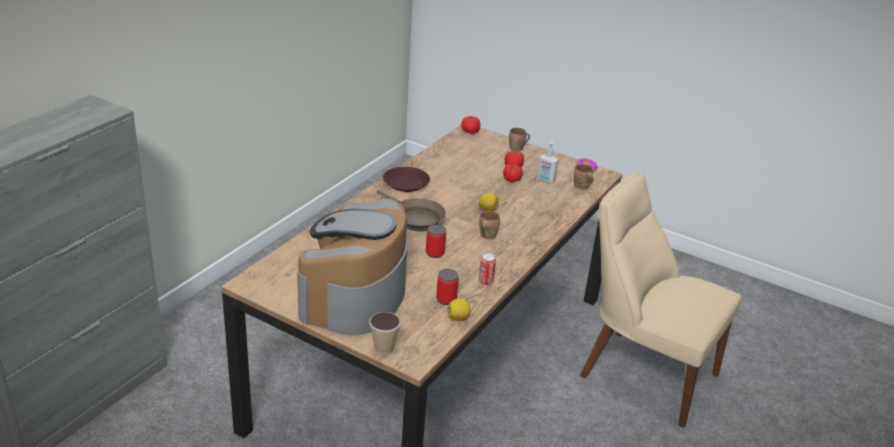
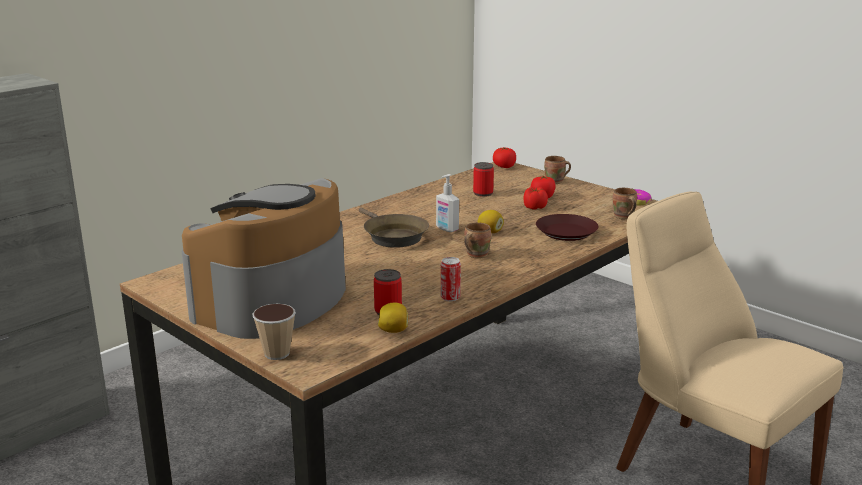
camera: 15 degrees right, 10 degrees down
brown plate [383,167,430,192] -> brown plate moved to [536,214,599,241]
can [426,224,446,258] -> can moved to [473,162,494,197]
soap dispenser [537,142,558,183] -> soap dispenser moved to [436,174,459,232]

